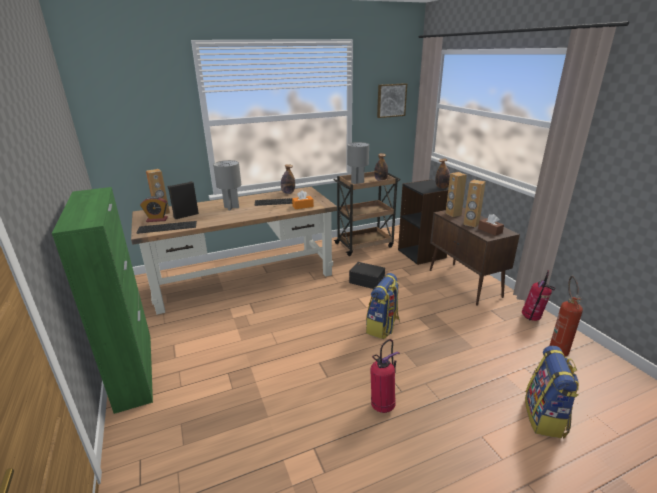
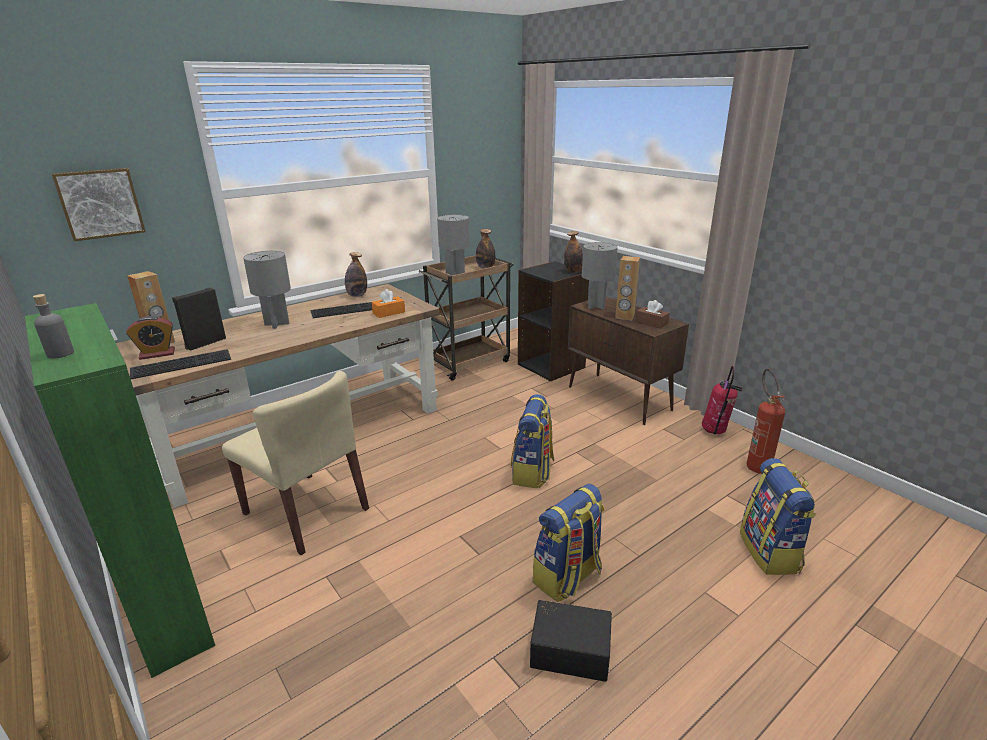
camera: 15 degrees left, 0 degrees up
black storage box [349,262,385,289] -> black storage box moved to [530,600,612,682]
fire extinguisher [370,339,400,413] -> backpack [533,484,605,602]
picture [377,83,407,118] -> picture moved to [51,168,146,241]
brown speaker [445,172,467,217] -> grey table lamp [582,242,618,309]
none -> grey bottle [33,294,74,359]
none -> beige chair [222,371,369,555]

